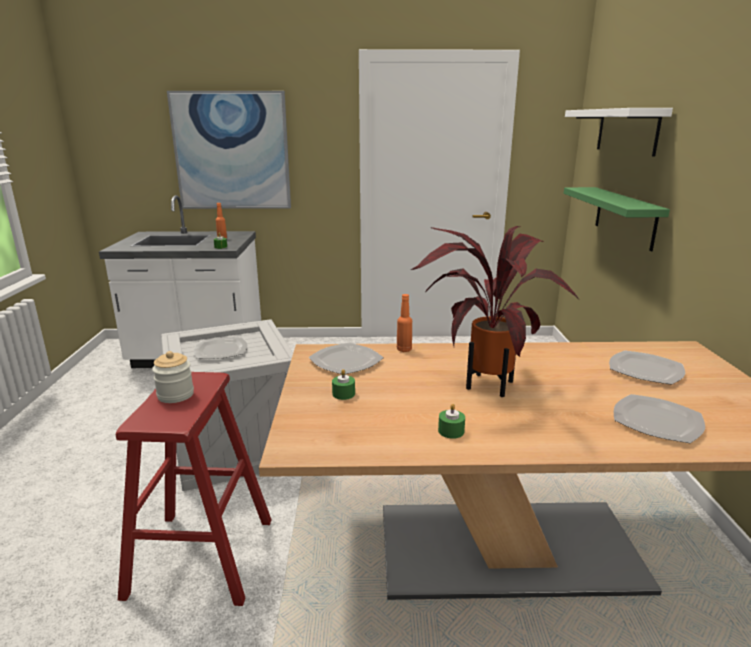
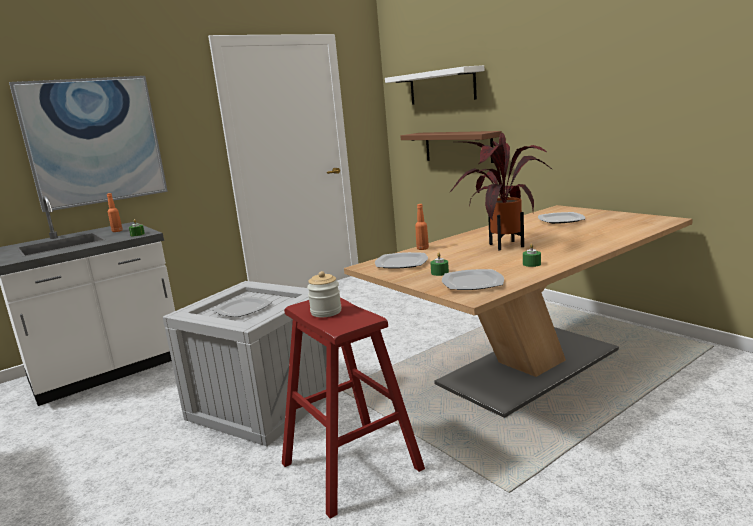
camera: 35 degrees left, 5 degrees down
green shelf [564,187,670,251] -> brown shelf [400,131,502,163]
plate [614,394,705,443] -> plate moved to [442,269,504,290]

